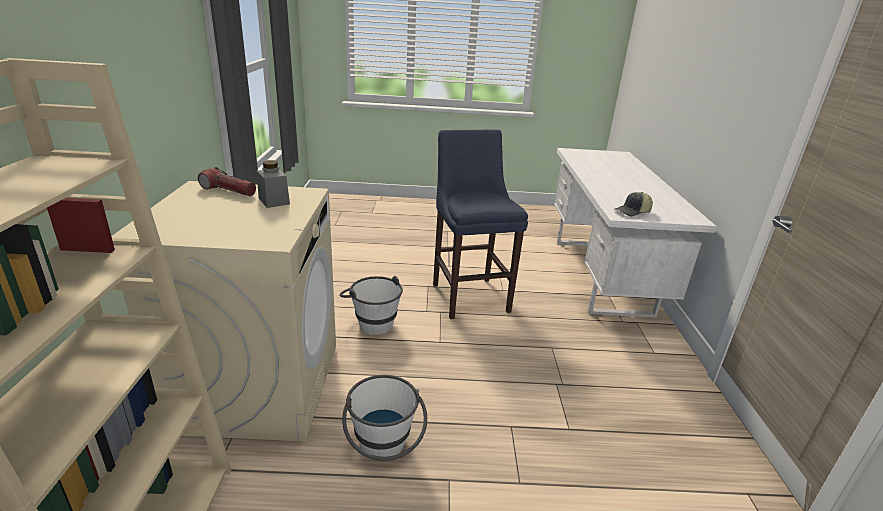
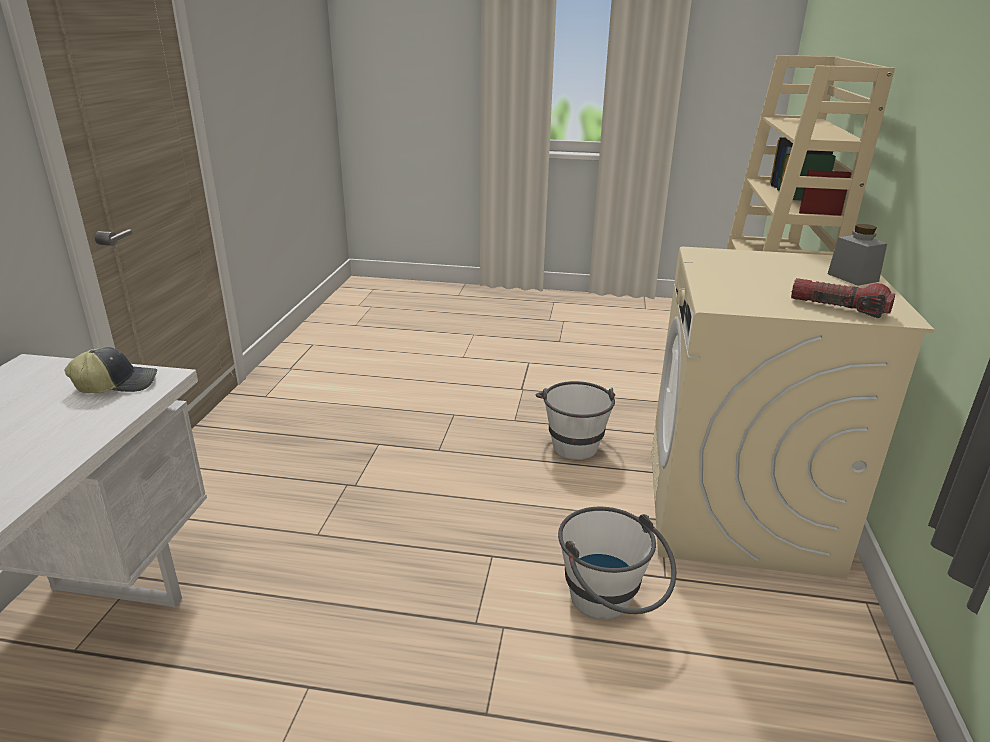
camera: 170 degrees left, 0 degrees up
grey jar [257,160,290,208] -> grey jar moved to [828,224,887,286]
blue stool [433,129,528,319] -> none

